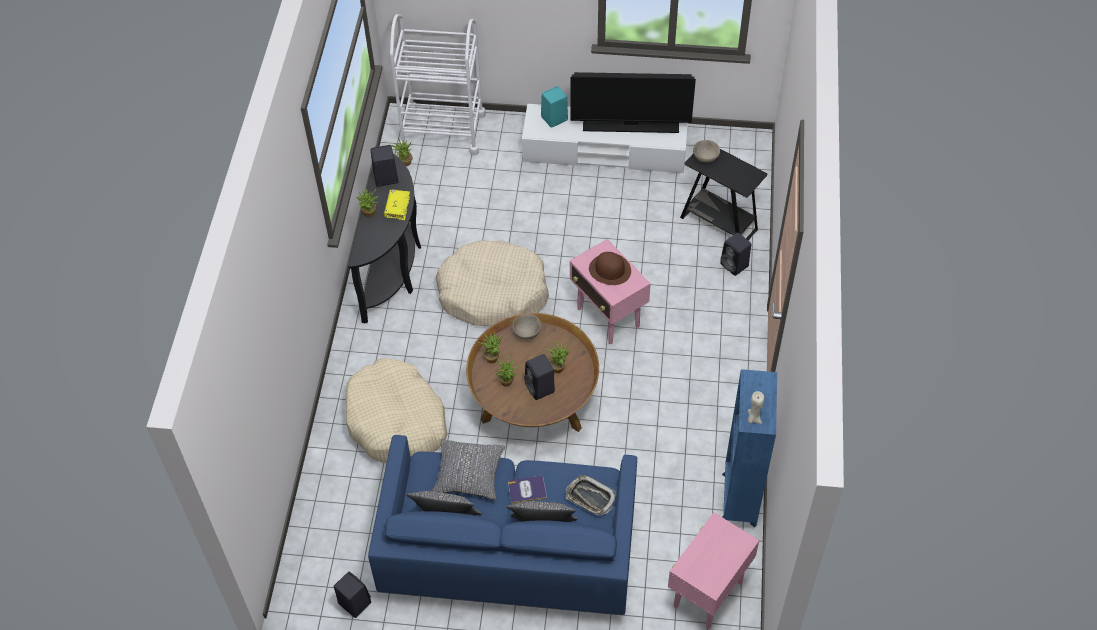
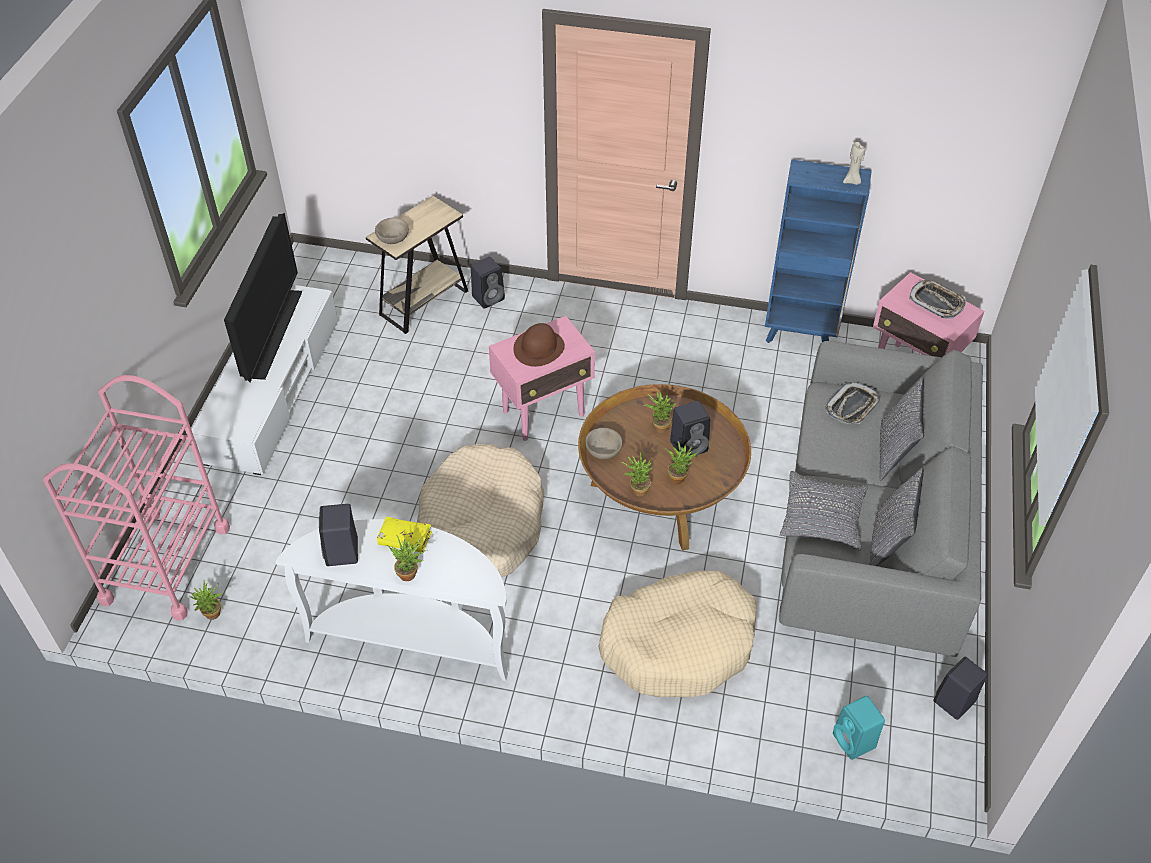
camera: 85 degrees left, 5 degrees down
black console table [348,154,421,323] -> white console table [276,519,508,681]
blue sofa [368,435,637,615] -> grey sofa [779,341,983,657]
white cart [390,14,486,156] -> pink cart [43,375,230,621]
book [508,476,547,504] -> none
turquoise speaker [541,86,568,128] -> turquoise speaker moved to [833,696,885,760]
black side table [680,149,768,240] -> beige side table [366,196,468,334]
none -> tray [909,280,966,319]

